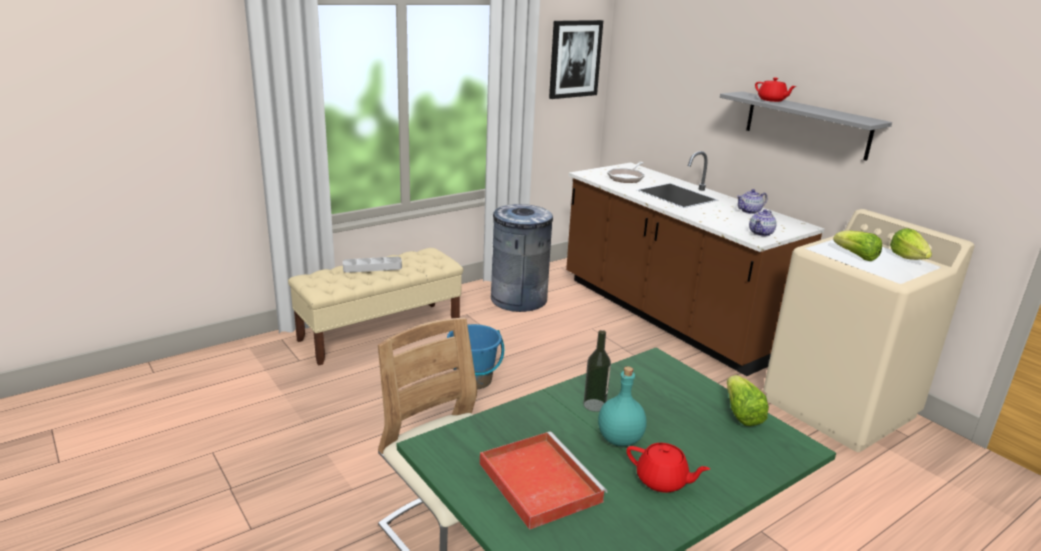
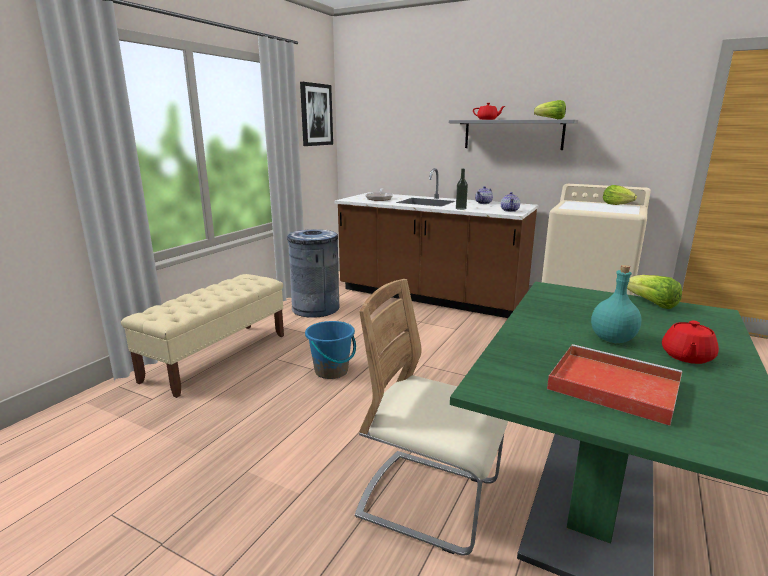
camera: 25 degrees left, 5 degrees down
grey tray [343,257,402,273] -> none
bottle [584,330,611,412] -> bottle moved to [456,168,468,210]
red teapot [626,443,710,493] -> red teapot turned 120 degrees clockwise [662,321,719,364]
lettuce [833,230,882,261] -> lettuce moved to [534,100,566,119]

